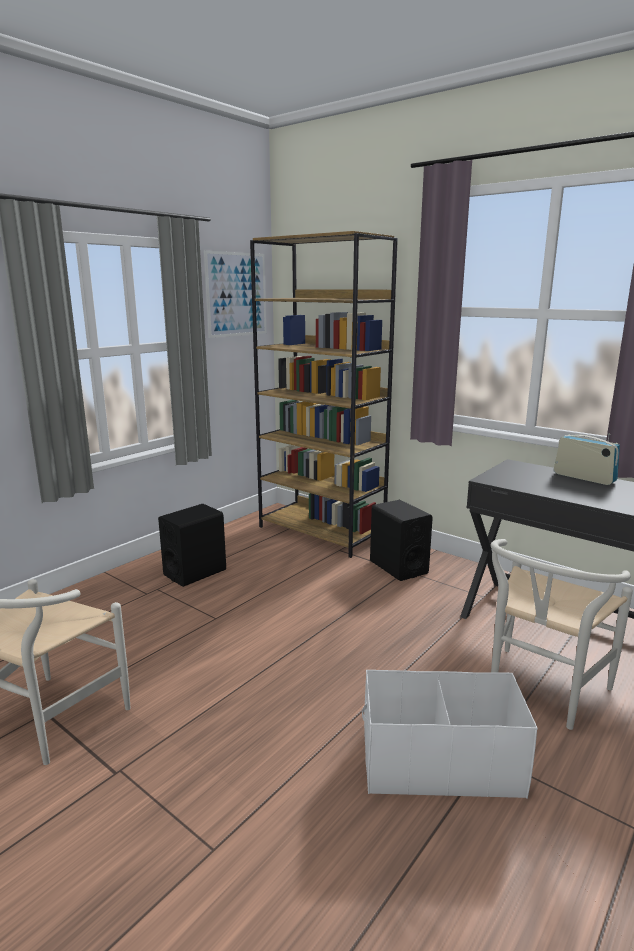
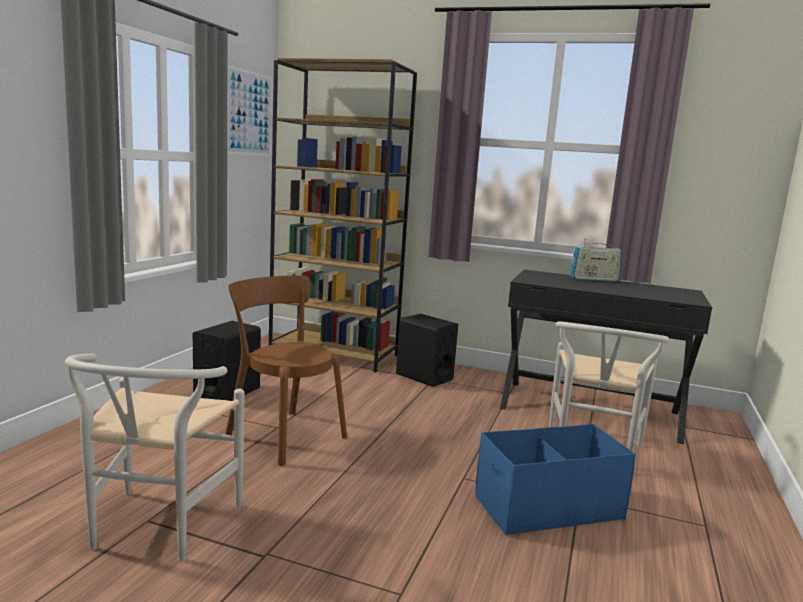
camera: 20 degrees left, 5 degrees down
white storage box [362,670,538,798] -> blue storage box [475,424,636,535]
radio [554,434,620,485] -> radio turned 150 degrees clockwise [569,239,622,282]
none -> brown chair [225,275,347,466]

